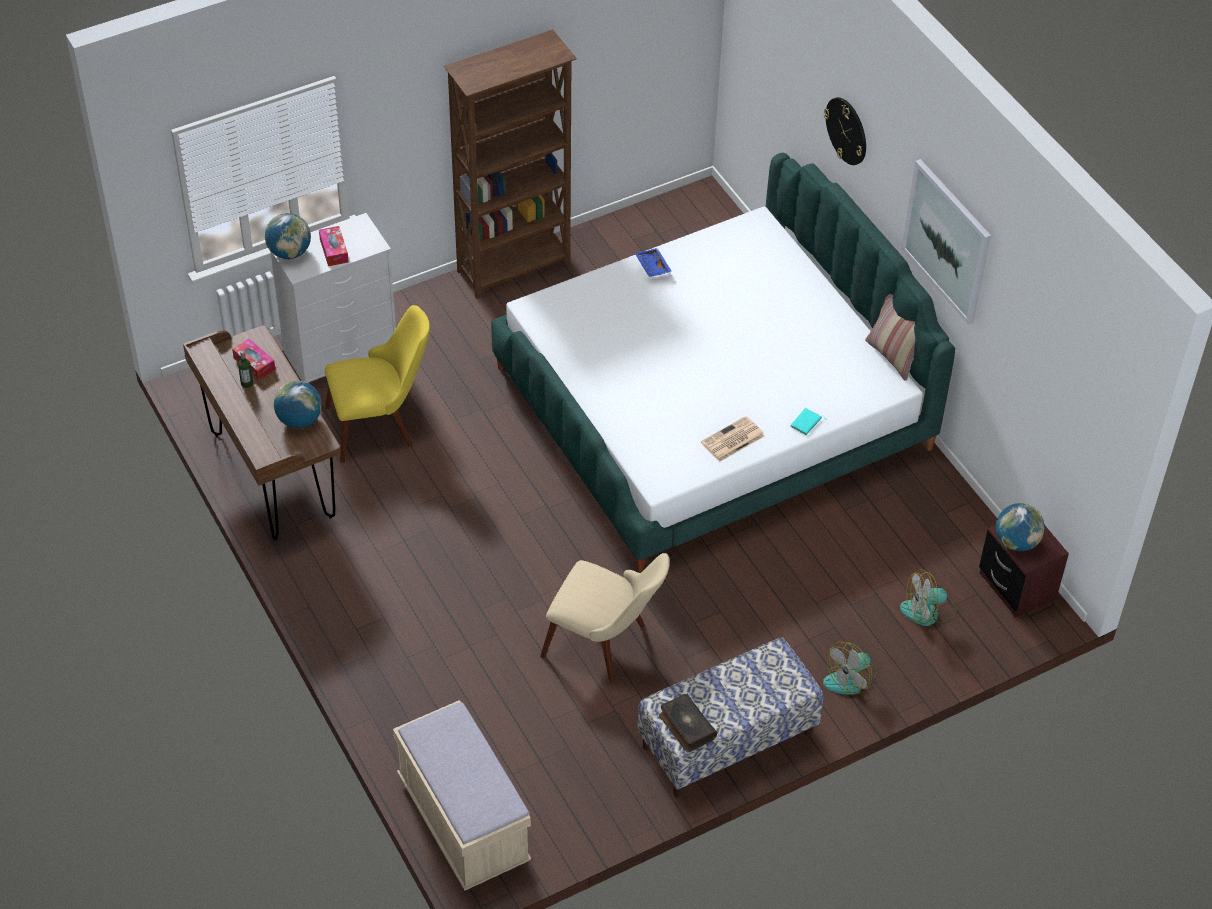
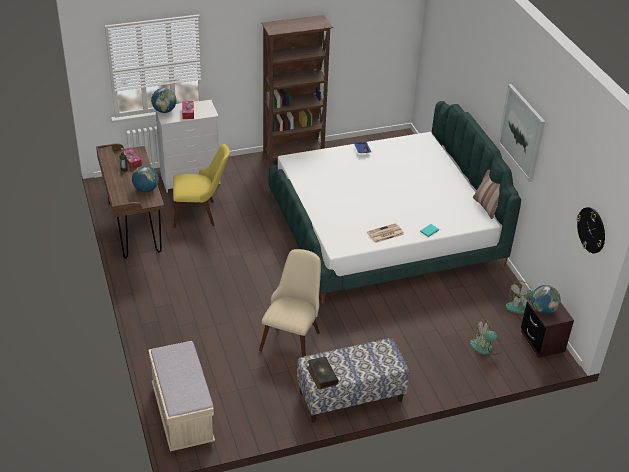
camera: 10 degrees right, 10 degrees down
beige chair [540,553,669,683] -> beige chair turned 105 degrees counterclockwise [259,249,321,357]
fan [823,642,878,695] -> fan moved to [505,280,533,314]
wall clock [824,97,866,165] -> wall clock moved to [577,207,605,253]

